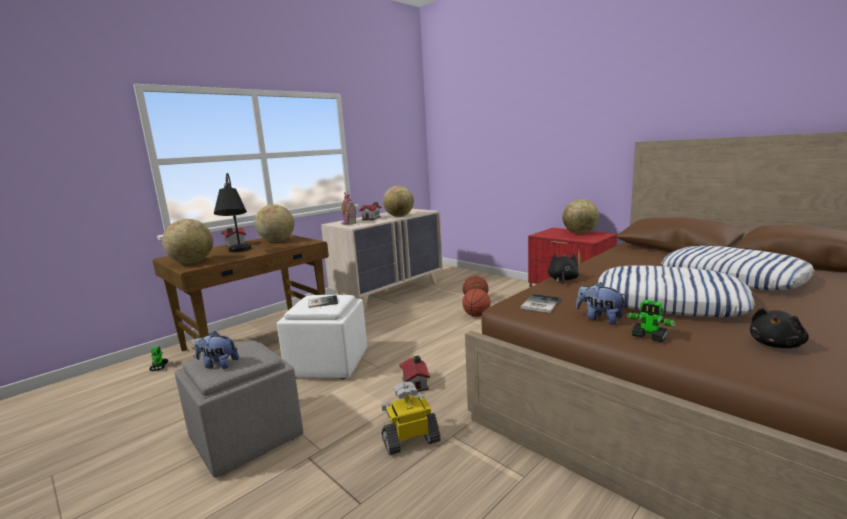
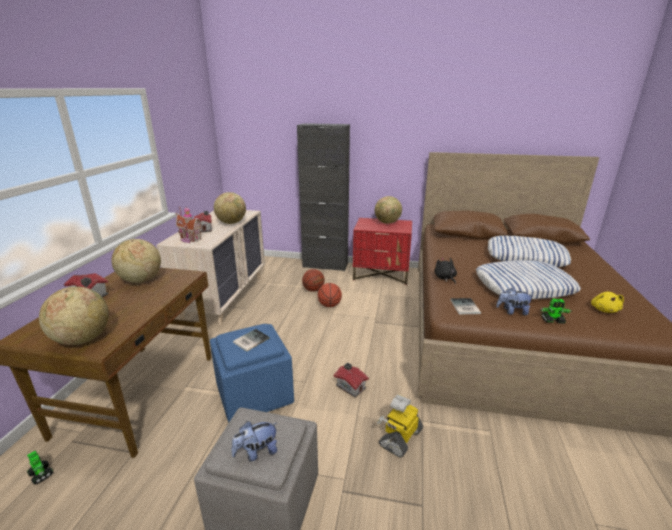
camera: 35 degrees left, 10 degrees up
black table lamp [214,173,251,252] -> none
white ottoman [277,295,367,379] -> blue ottoman [210,324,294,423]
black plush toy [750,308,809,348] -> yellow plush toy [591,292,624,313]
none -> black cabinet [297,123,350,271]

